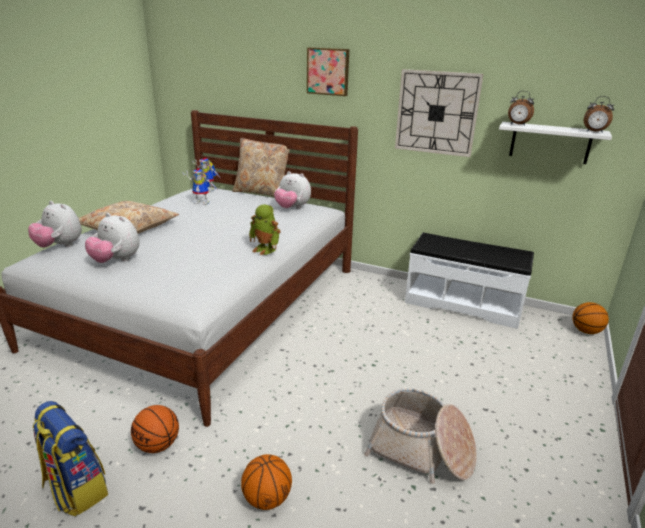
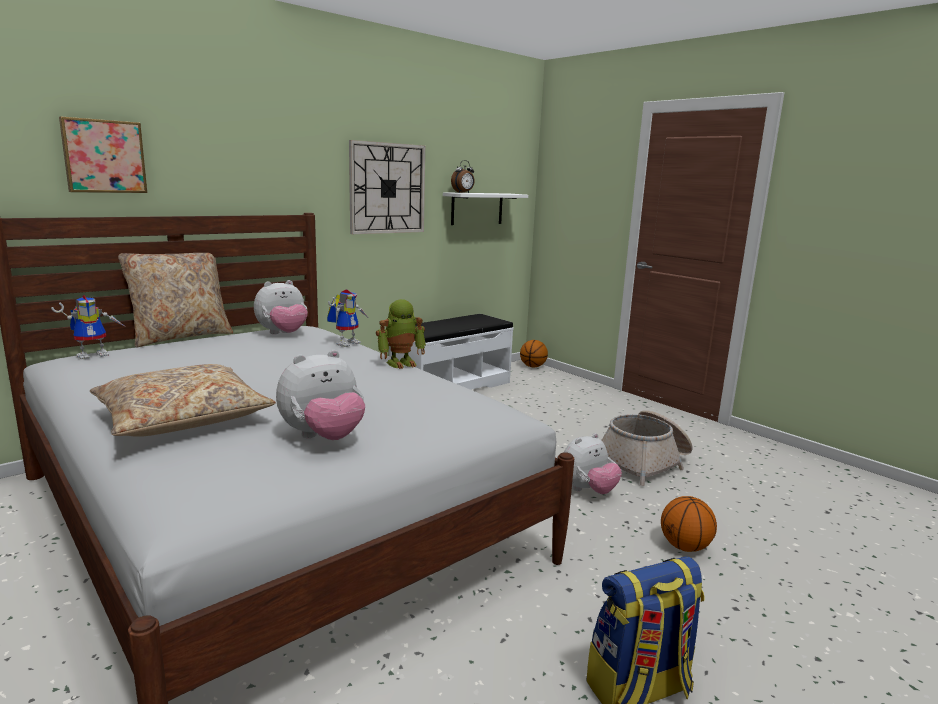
camera: 65 degrees left, 10 degrees down
plush toy [28,201,82,248] -> plush toy moved to [564,433,622,494]
basketball [131,405,179,453] -> none
toy robot [183,168,219,205] -> toy robot moved to [327,289,367,347]
picture [307,47,349,96] -> picture moved to [59,116,147,193]
alarm clock [584,96,614,133] -> none

